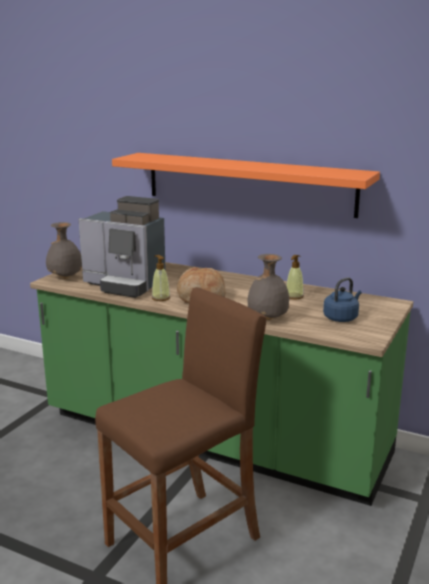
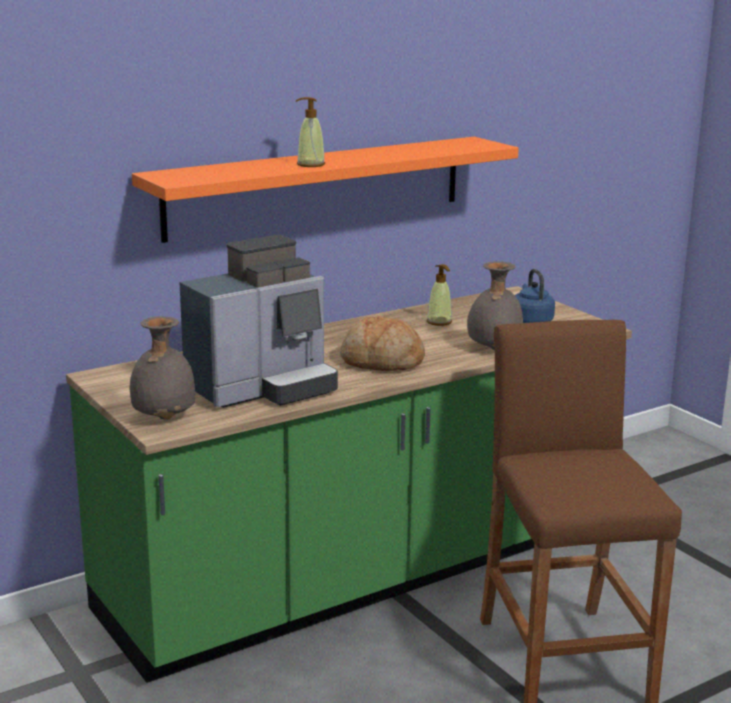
camera: 60 degrees left, 0 degrees up
soap dispenser [152,255,170,301] -> soap dispenser moved to [296,97,325,167]

